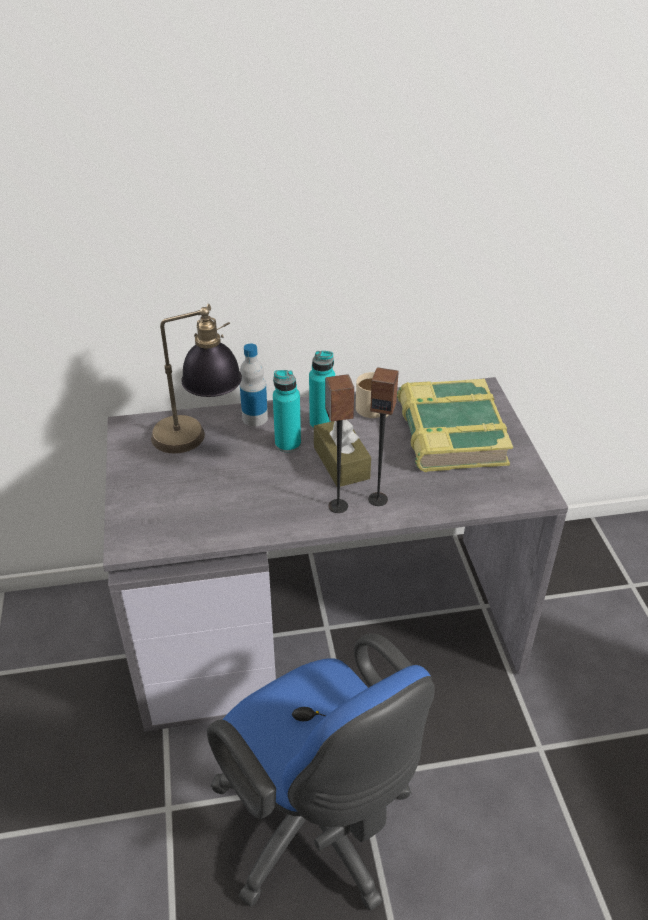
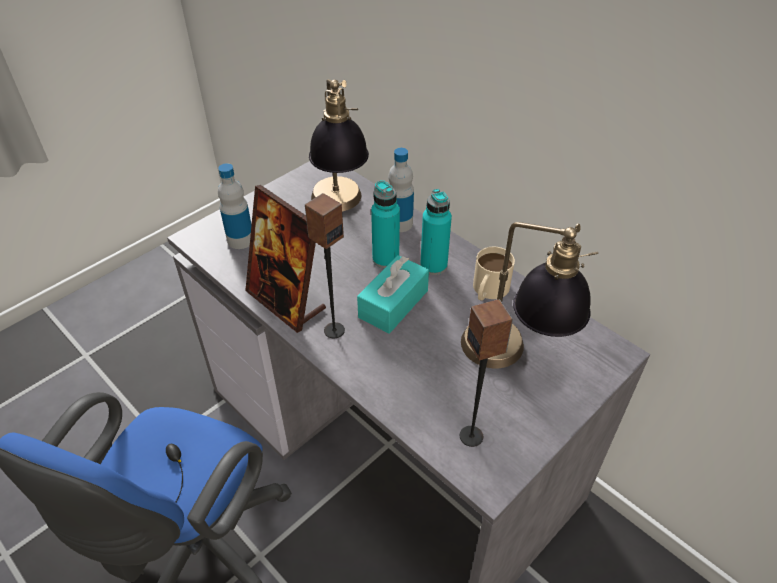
camera: 55 degrees right, 5 degrees up
brown tissue box [314,419,371,487] -> turquoise tissue box [357,255,429,333]
speaker [368,367,399,506] -> speaker moved to [460,299,513,447]
book [397,379,513,472] -> table lamp [461,222,598,369]
none -> bottle [218,163,251,249]
none -> picture frame [245,185,326,333]

